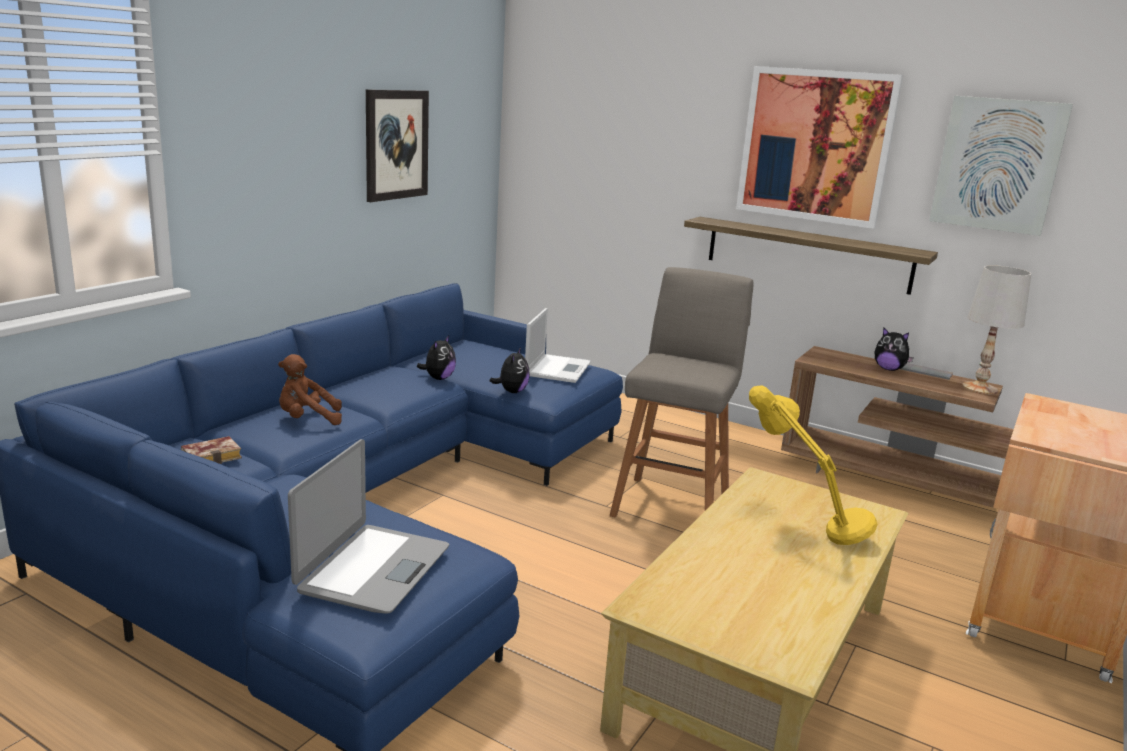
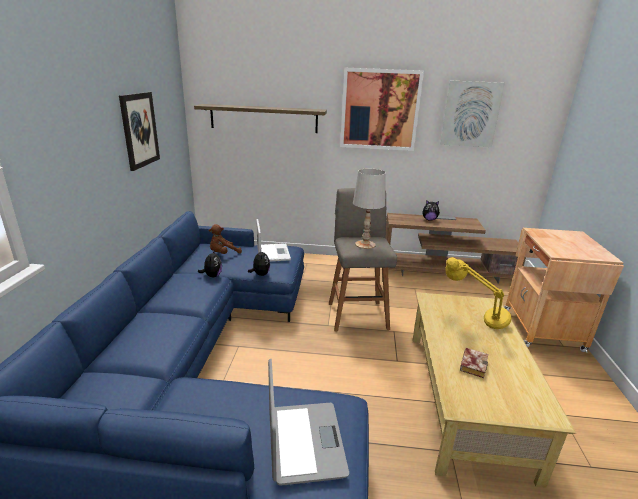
camera: 25 degrees left, 5 degrees up
book [181,436,242,464] -> book moved to [460,348,488,378]
brown plush toy [278,354,342,425] -> brown plush toy moved to [209,224,242,254]
shelf [684,217,938,295] -> shelf moved to [194,104,327,133]
white table lamp [962,265,1031,394] -> white table lamp moved to [353,168,386,249]

